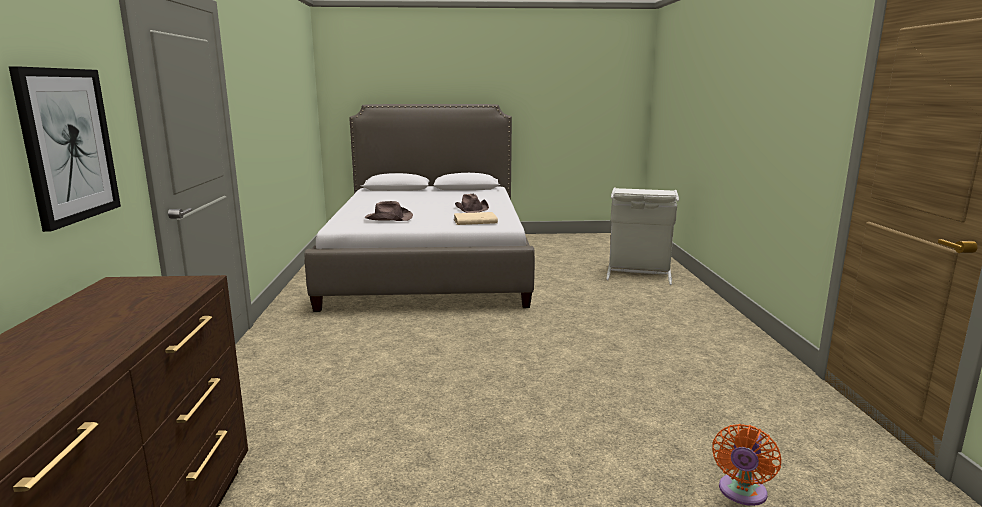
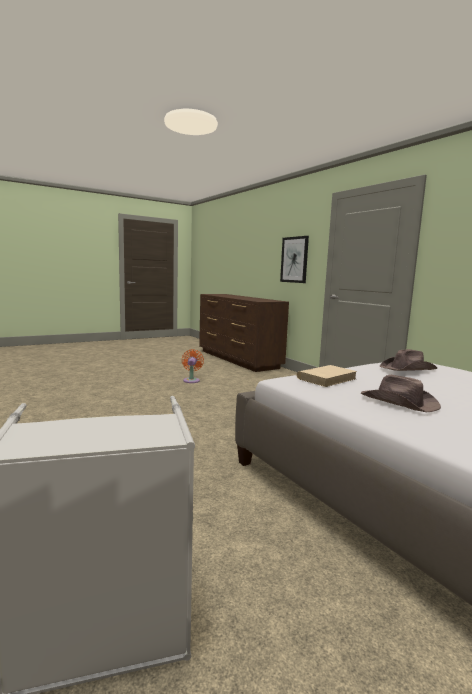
camera: 150 degrees right, 5 degrees down
orange fan [712,424,781,506] -> orange fan moved to [182,349,204,383]

